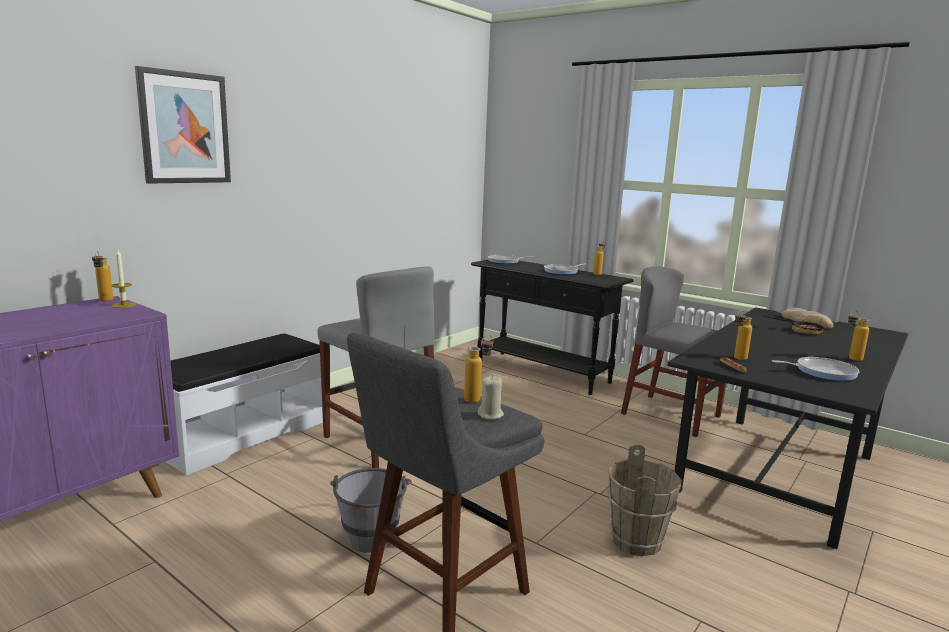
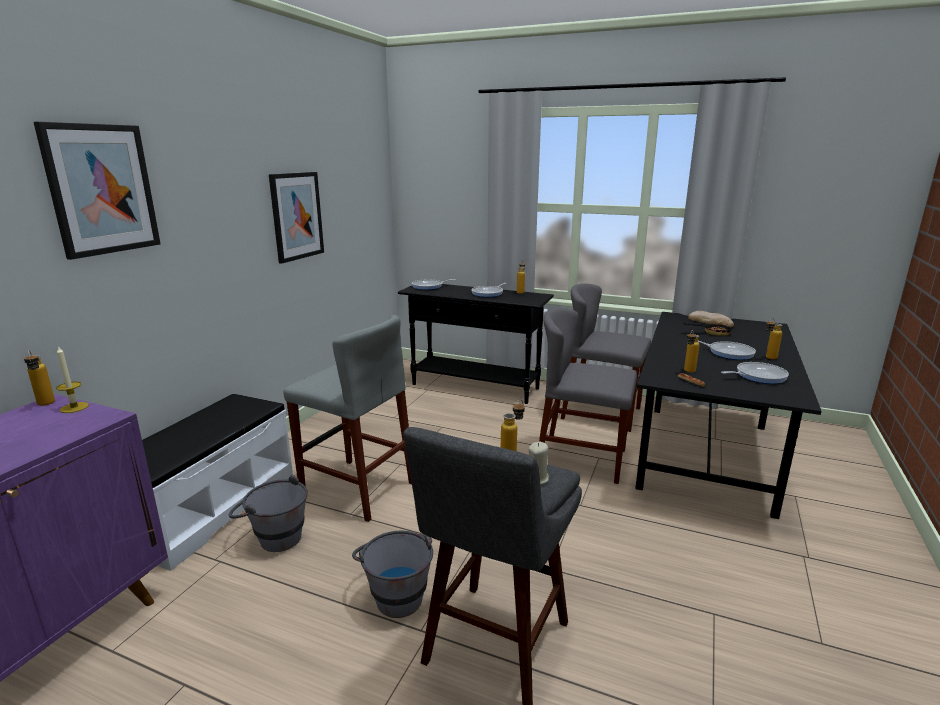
camera: 15 degrees left, 5 degrees up
brown bucket [607,445,681,557] -> none
none -> grey bucket [229,474,308,552]
none -> picture [269,172,324,264]
none -> grey chair [539,308,637,484]
none -> frying pan [698,341,756,360]

